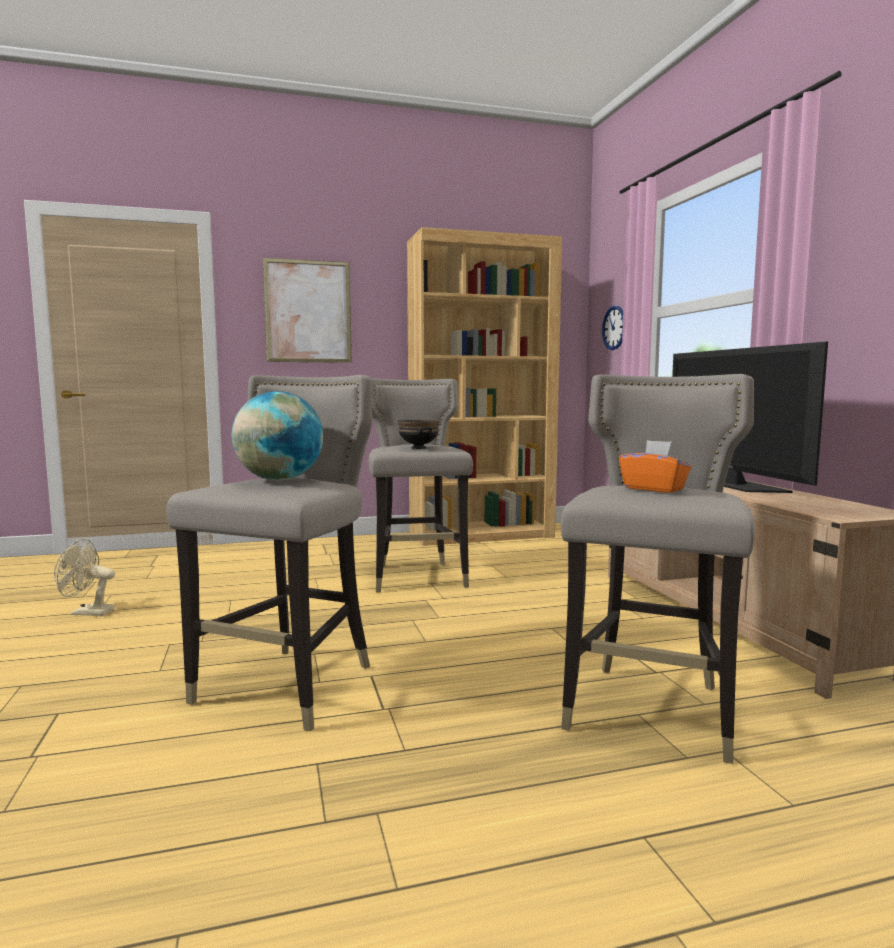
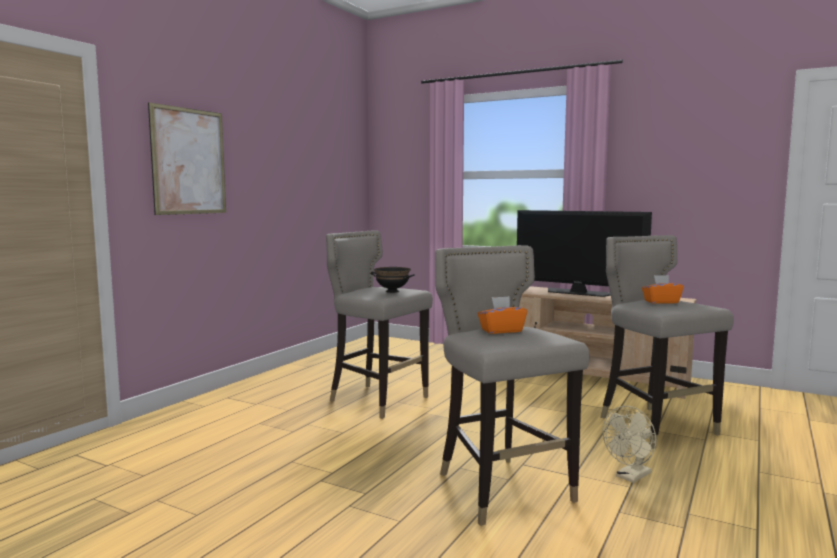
camera: 45 degrees left, 0 degrees up
beige fan [54,539,115,616] -> beige fan moved to [603,406,656,483]
globe [231,391,324,481] -> orange tissue box [477,296,527,334]
brown bookcase [407,227,562,546] -> none
wall clock [602,306,623,350] -> none

